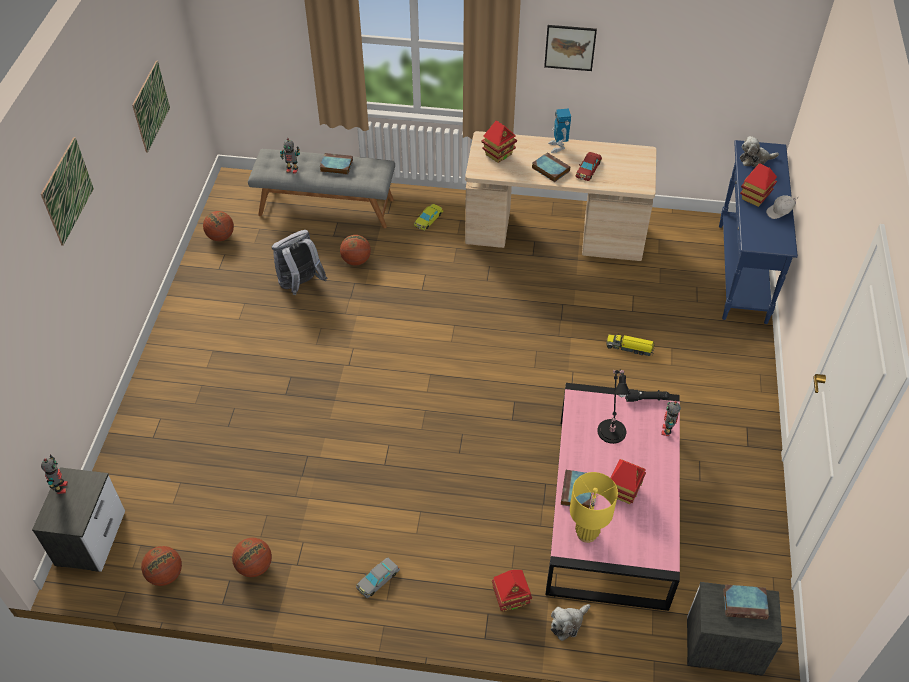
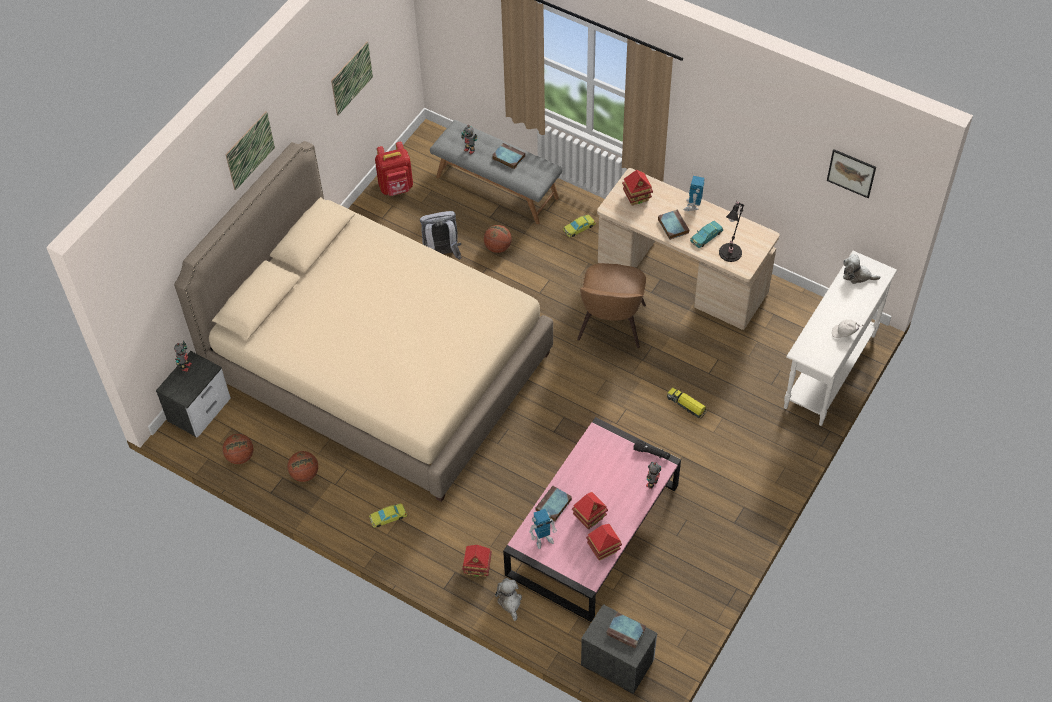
camera: 25 degrees right, 5 degrees up
basketball [203,211,234,241] -> red backpack [375,142,413,196]
grey toy car [356,557,400,598] -> yellow toy car [369,503,407,528]
picture [544,25,597,71] -> picture moved to [827,149,876,198]
plush toy [551,604,590,641] -> plush toy turned 90 degrees clockwise [495,578,522,621]
yellow table lamp [570,472,618,543] -> toy robot [529,509,557,549]
red toy car [575,152,602,181] -> turquoise toy car [690,221,723,248]
black table lamp [597,369,631,444] -> black table lamp moved to [719,200,744,262]
blue console table [719,140,798,324] -> white console table [784,251,897,426]
toy house [740,163,777,207] -> toy house moved to [586,524,622,561]
none -> beige bed [174,141,553,502]
none -> brown chair [577,263,646,348]

